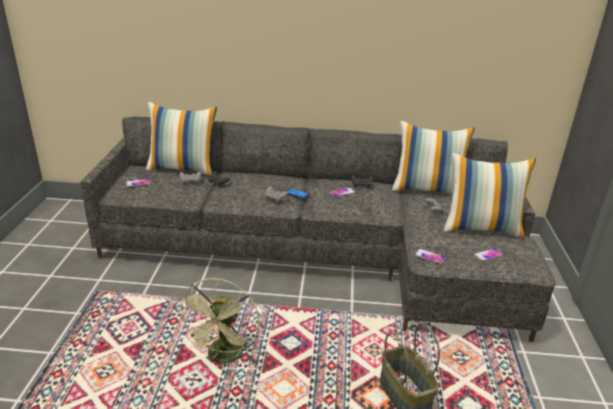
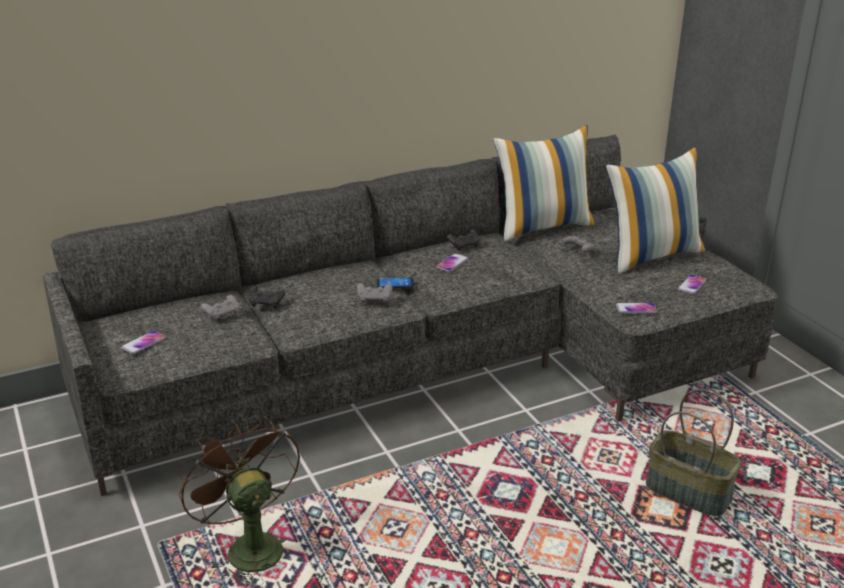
camera: 30 degrees left, 0 degrees up
pillow [146,102,217,175] -> none
green fan [177,278,259,363] -> none
none -> brown fan [176,416,300,586]

